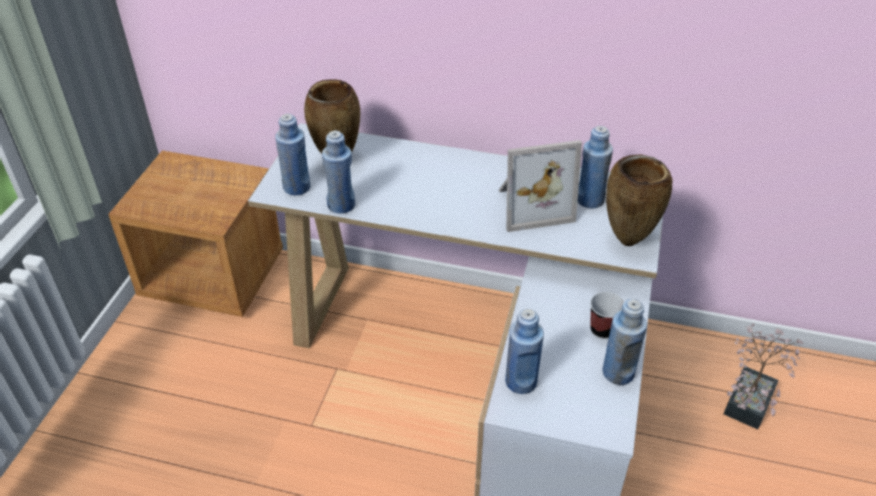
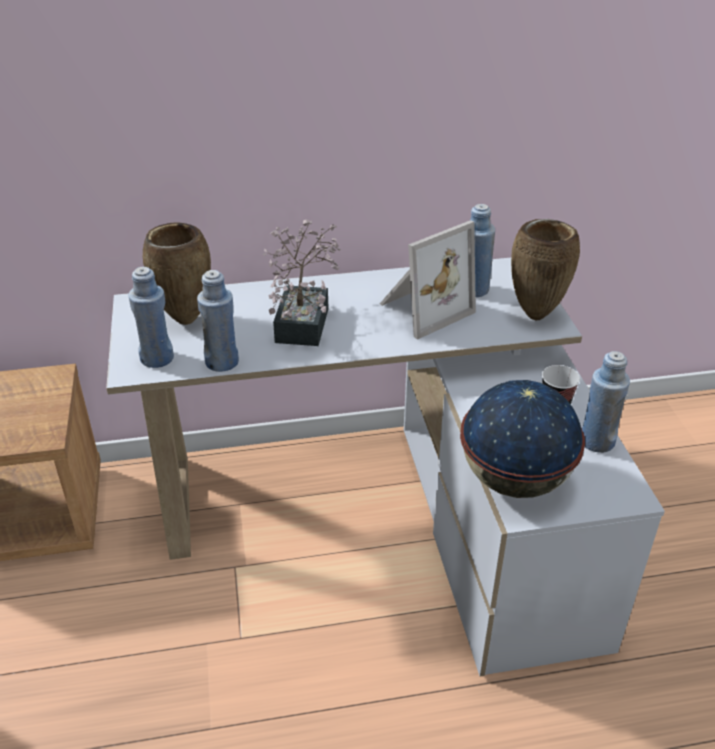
camera: 25 degrees left, 5 degrees down
blue bottle [505,309,544,394] -> globe [460,380,585,498]
potted plant [724,324,803,429] -> potted plant moved to [263,219,341,346]

